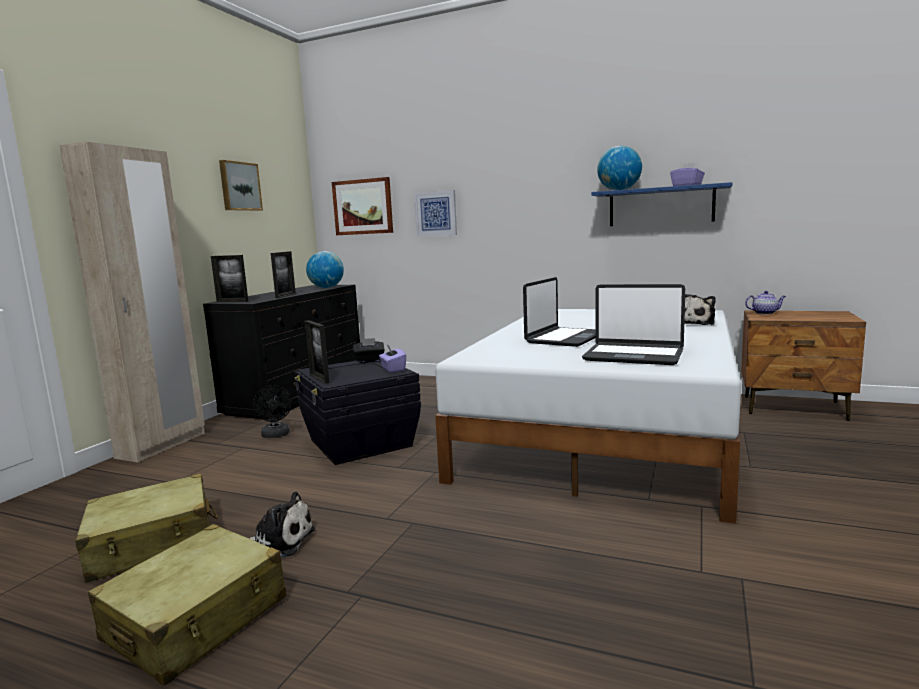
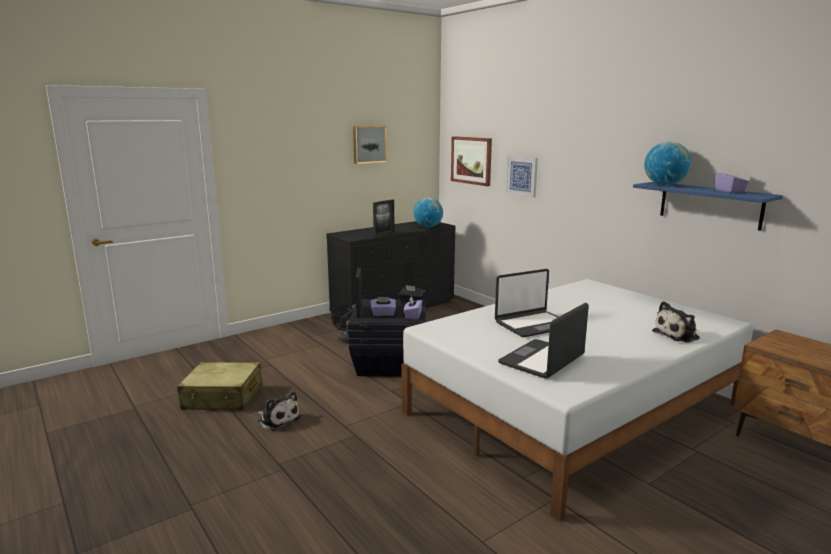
camera: 30 degrees right, 5 degrees up
beige wardrobe [59,142,205,462] -> none
beige suitcase [88,524,286,686] -> none
picture frame [211,255,248,302] -> none
laptop [582,284,685,365] -> laptop turned 75 degrees clockwise [498,303,589,378]
teapot [745,291,786,314] -> none
none -> purple tissue box [371,297,396,316]

